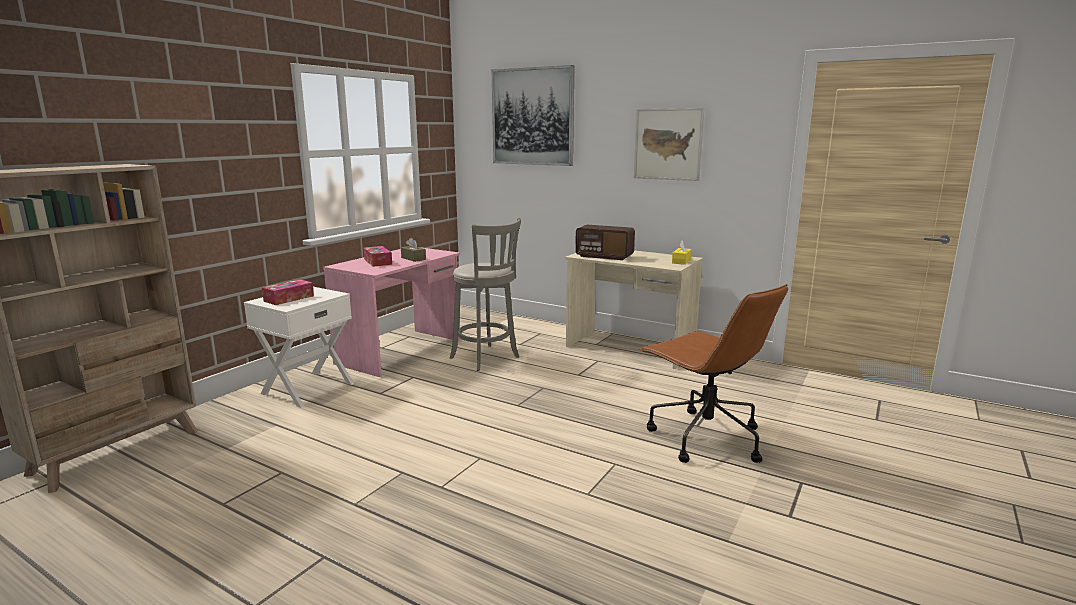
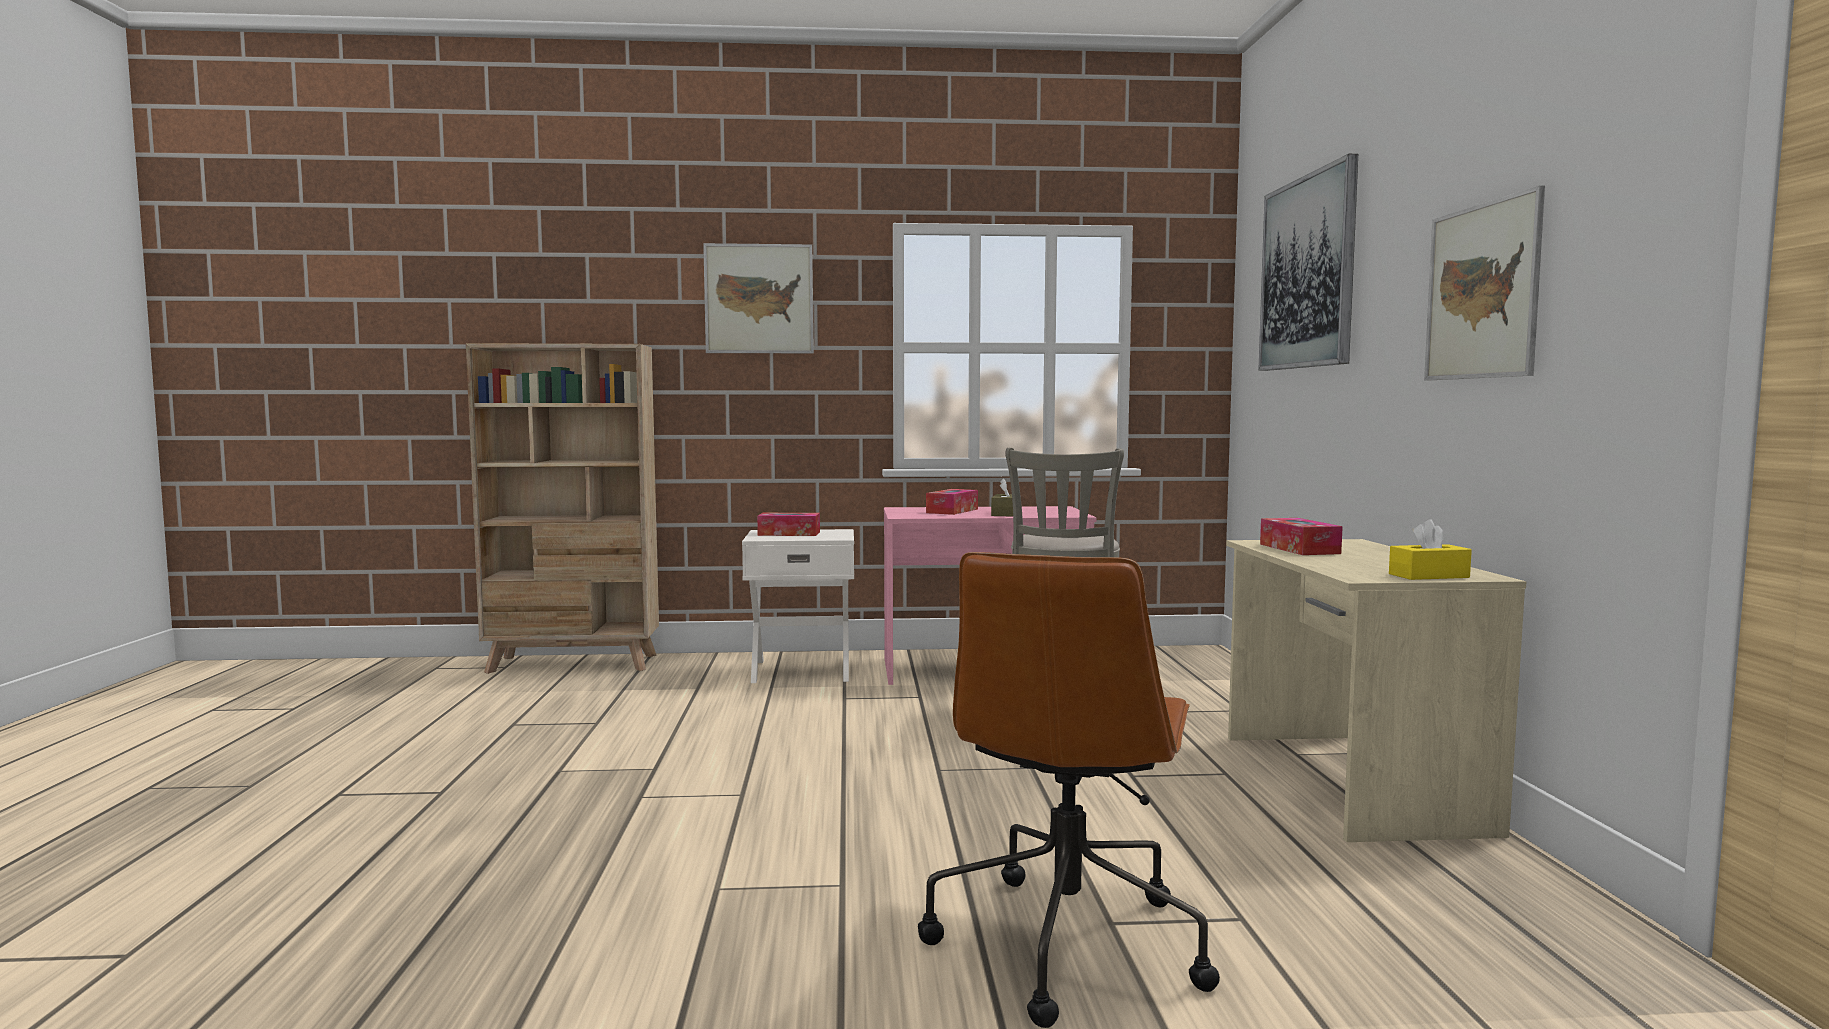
camera: 55 degrees right, 10 degrees down
radio [575,225,635,260] -> tissue box [1260,518,1343,555]
none -> picture [703,243,814,353]

